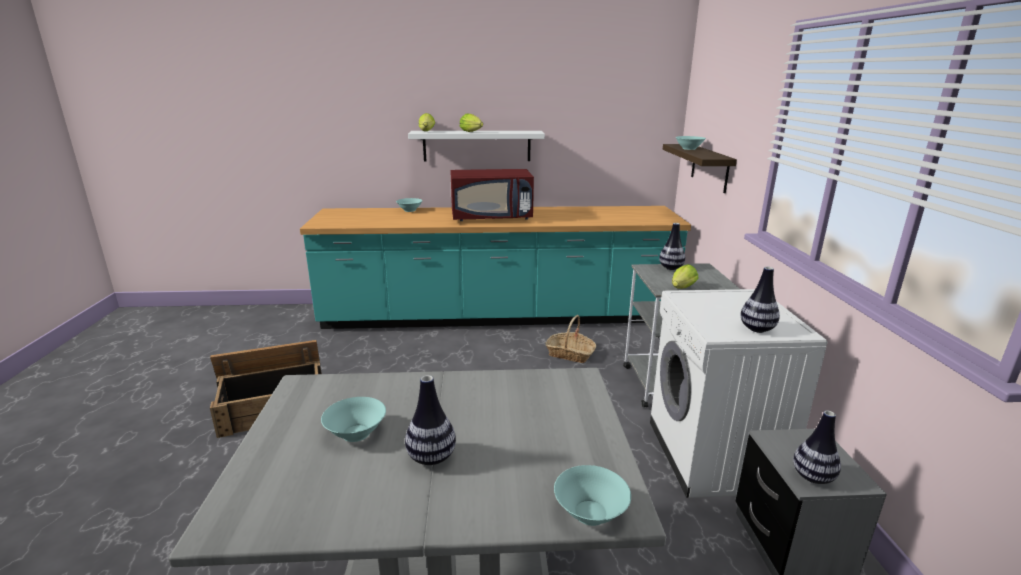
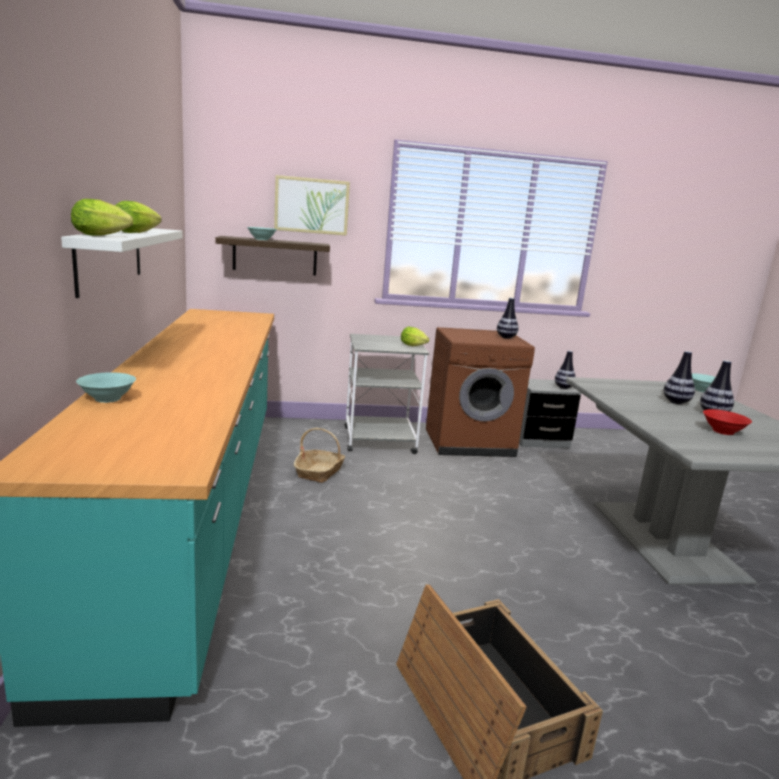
camera: 95 degrees left, 5 degrees down
turquoise bowl [321,397,386,442] -> red bowl [703,409,752,435]
red microwave [450,169,534,221] -> none
white washing machine [650,289,827,498] -> brown washing machine [426,327,535,457]
vase [659,223,685,270] -> vase moved to [663,351,695,404]
none -> picture [274,175,350,236]

